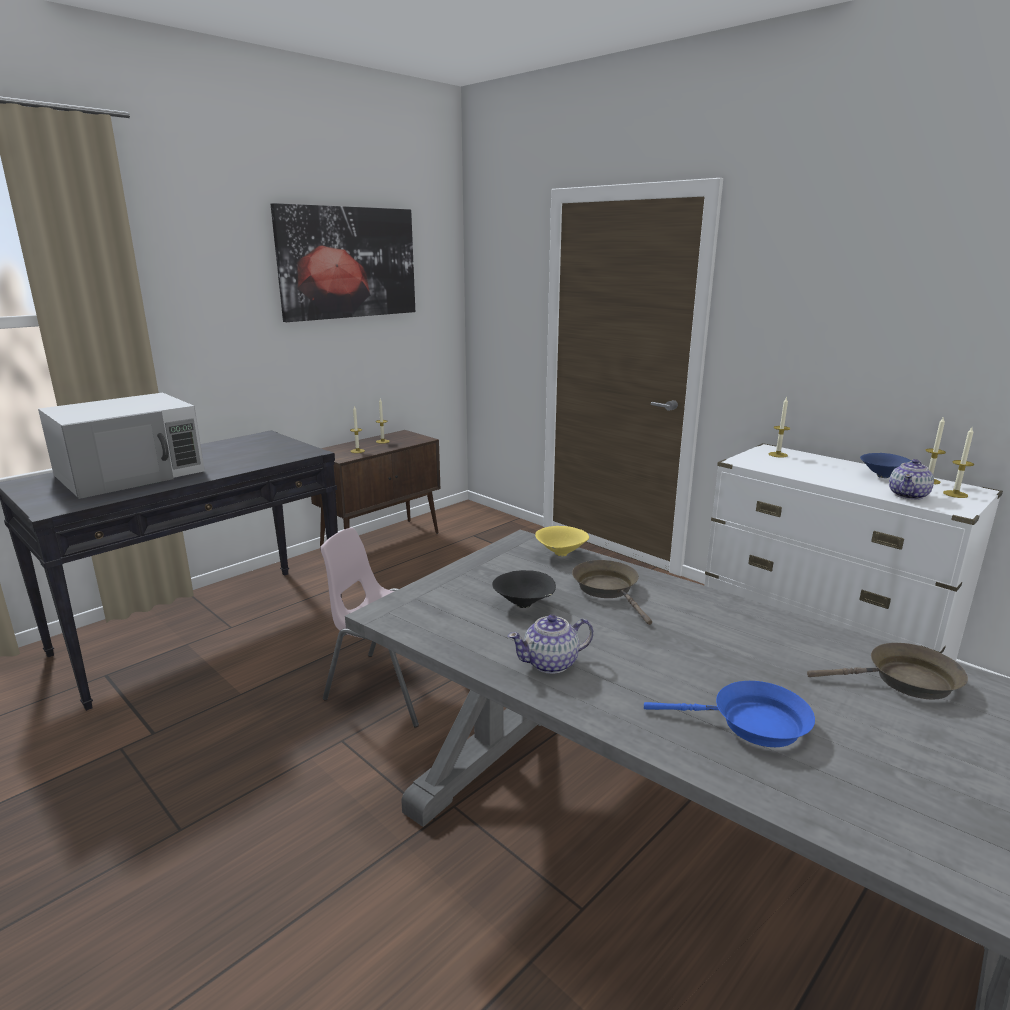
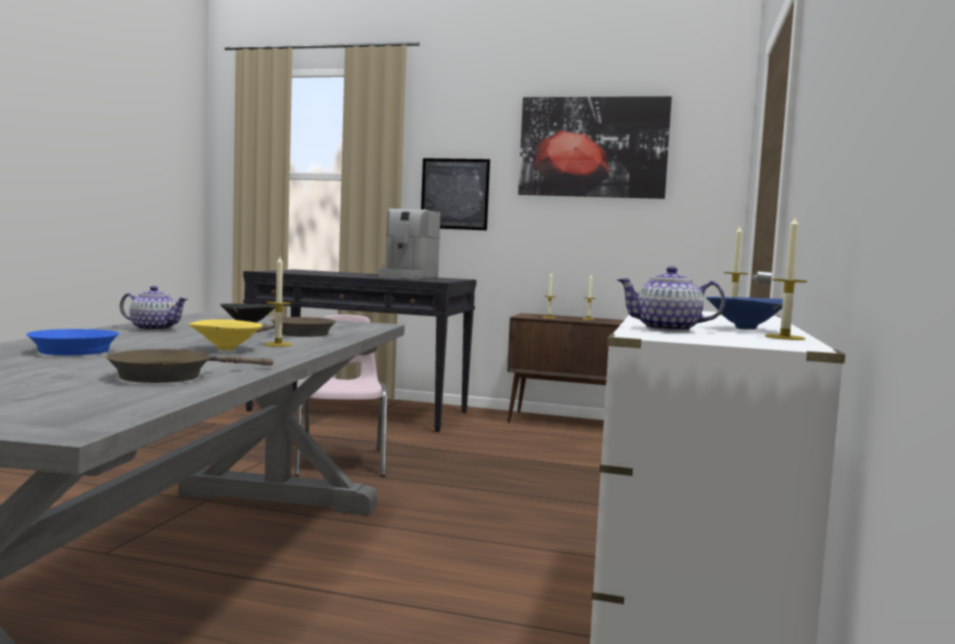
camera: 60 degrees right, 15 degrees down
white microwave [38,393,205,499] -> none
teapot [508,615,593,674] -> teapot turned 150 degrees clockwise [120,286,188,331]
yellow bowl [535,526,589,556] -> yellow bowl moved to [188,319,263,350]
brown frying pan [807,643,968,699] -> brown frying pan turned 75 degrees clockwise [106,349,273,383]
candle [943,427,974,498] -> candle moved to [264,256,292,347]
none -> coffee machine [377,209,440,279]
none -> picture [421,158,490,230]

